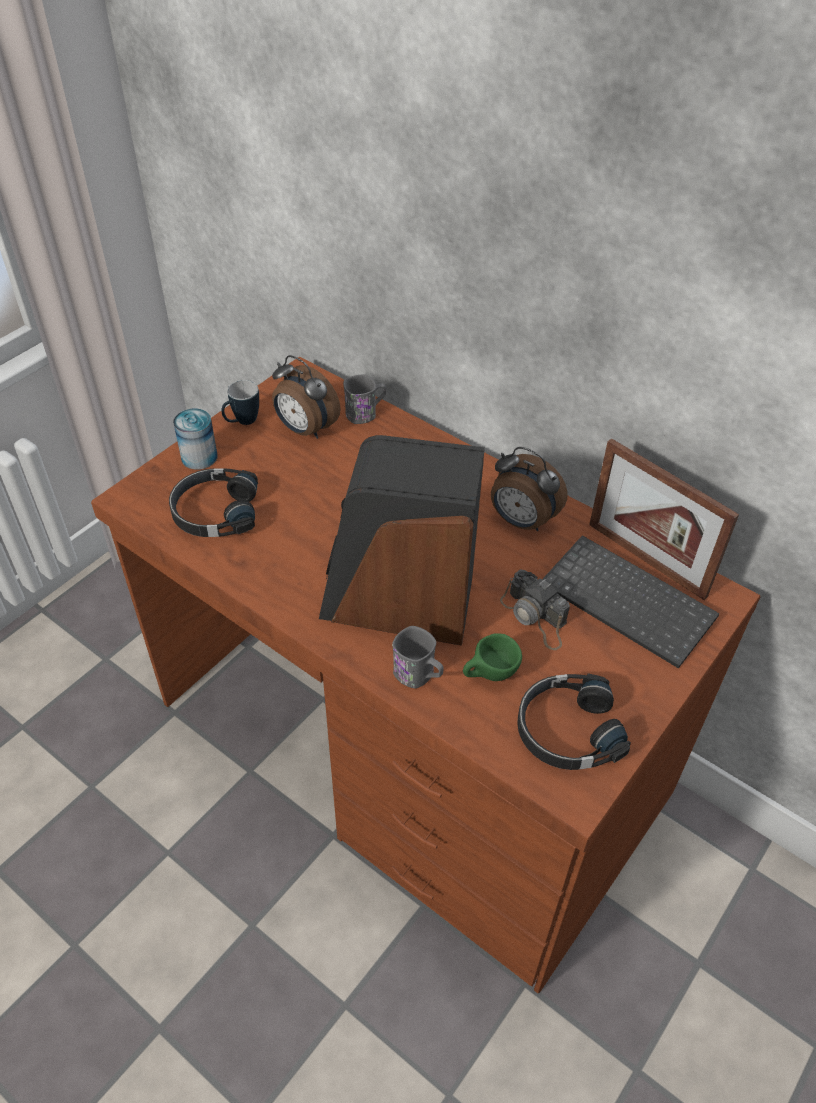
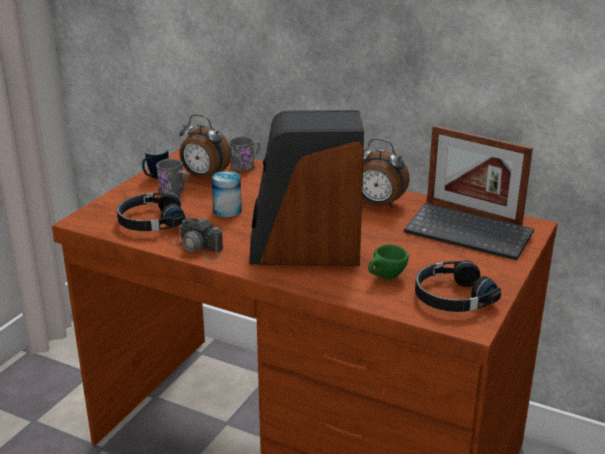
camera: 10 degrees left, 20 degrees down
can [173,408,218,470] -> can moved to [211,171,242,218]
grey mug [392,626,443,688] -> grey mug moved to [156,159,189,194]
camera [500,569,570,650] -> camera moved to [174,217,223,263]

